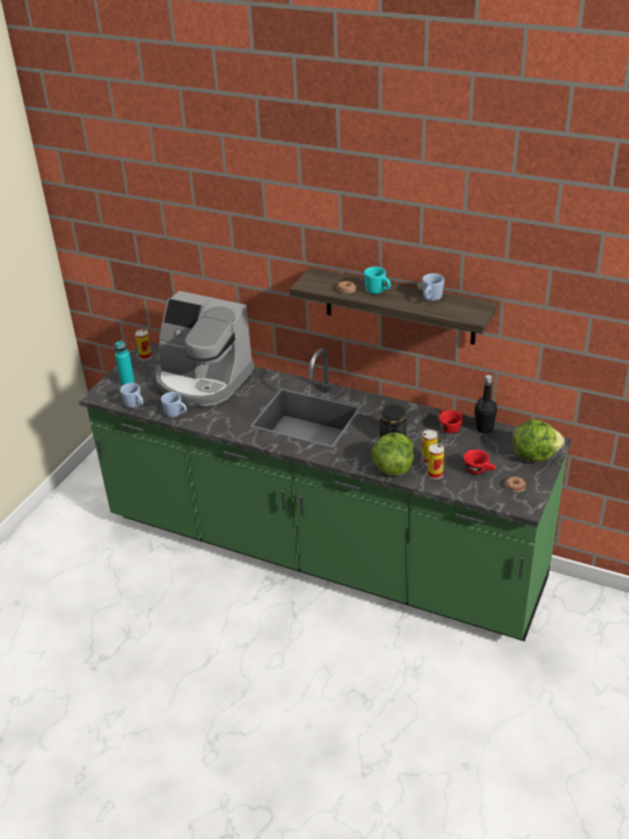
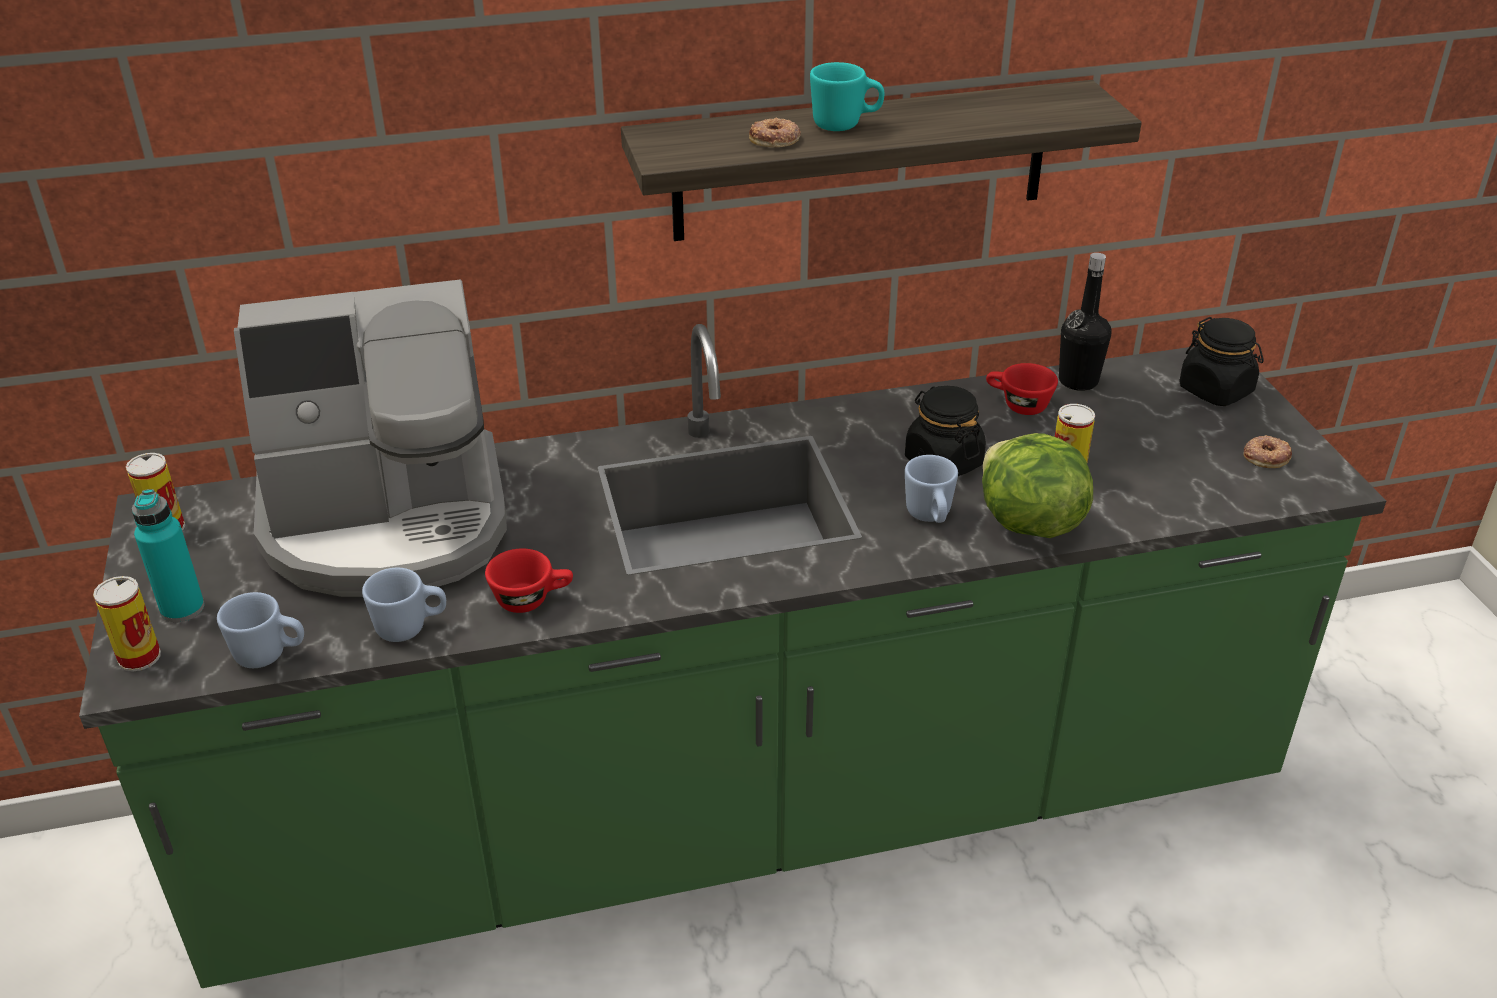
camera: 40 degrees left, 0 degrees up
blue mug [422,273,445,301] -> blue mug moved to [905,455,958,523]
can [428,444,444,479] -> can moved to [93,576,161,671]
red cup [464,449,496,474] -> red cup moved to [485,548,573,613]
lettuce [512,419,564,461] -> black jar [1179,317,1264,406]

